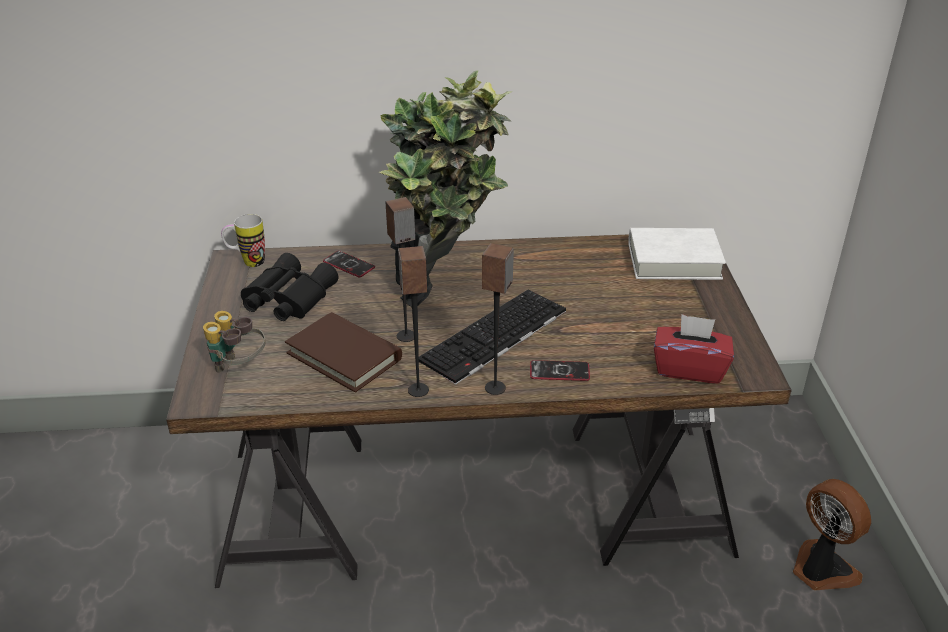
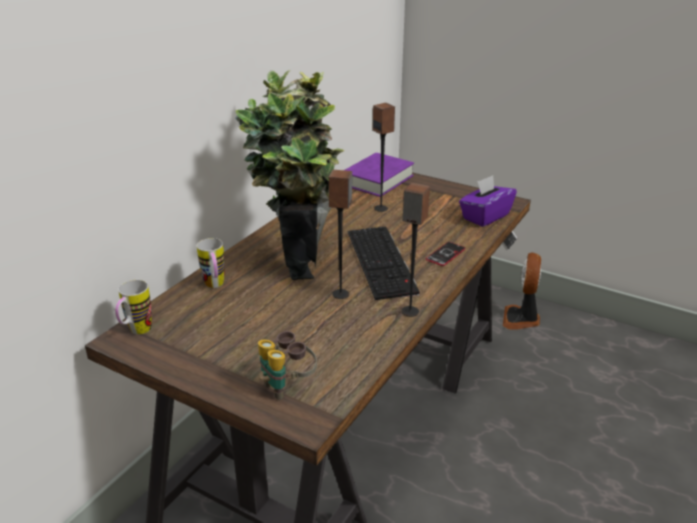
camera: 55 degrees left, 5 degrees down
black binoculars [241,253,338,321] -> none
brown book [285,312,402,393] -> none
phone [323,251,375,277] -> mug [197,238,225,288]
speaker [482,243,514,395] -> speaker moved to [373,103,395,212]
white book [628,228,726,280] -> purple book [345,153,414,197]
red tissue box [654,314,734,383] -> purple tissue box [459,175,517,227]
fan [793,479,871,590] -> fan turned 75 degrees counterclockwise [503,253,541,330]

